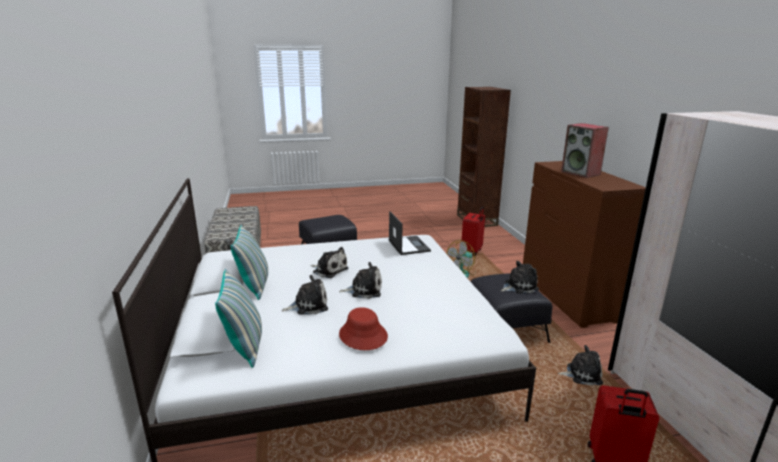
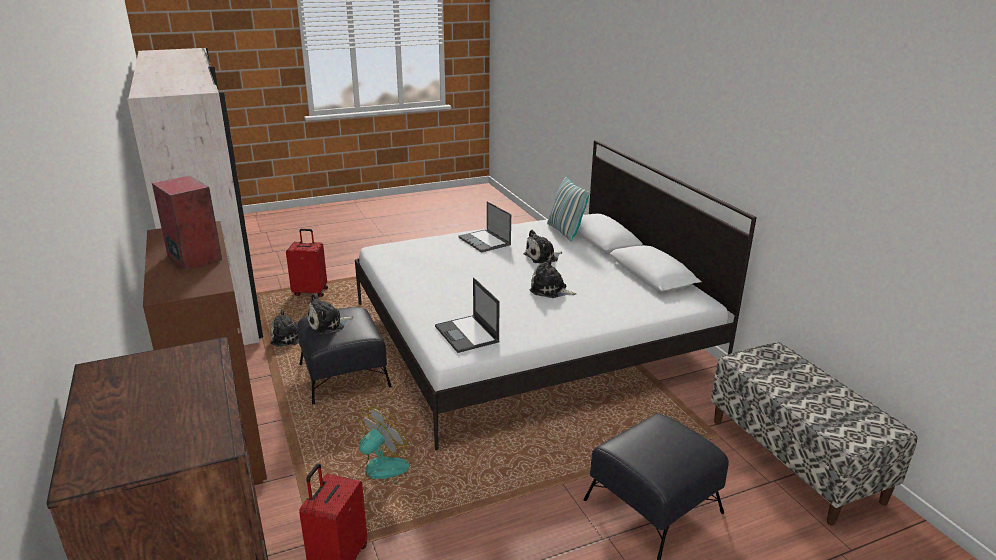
camera: 170 degrees right, 5 degrees up
pillow [231,224,268,300] -> none
plush toy [339,262,382,299] -> none
red hat [339,307,388,350] -> laptop [459,201,511,253]

